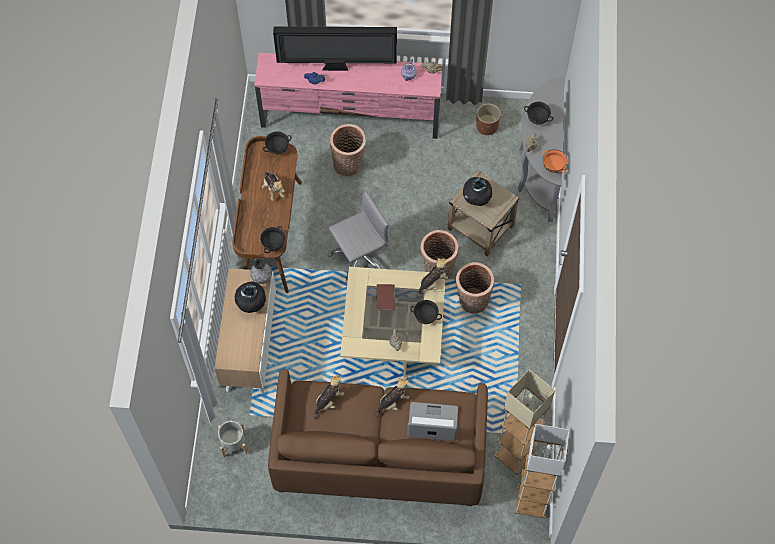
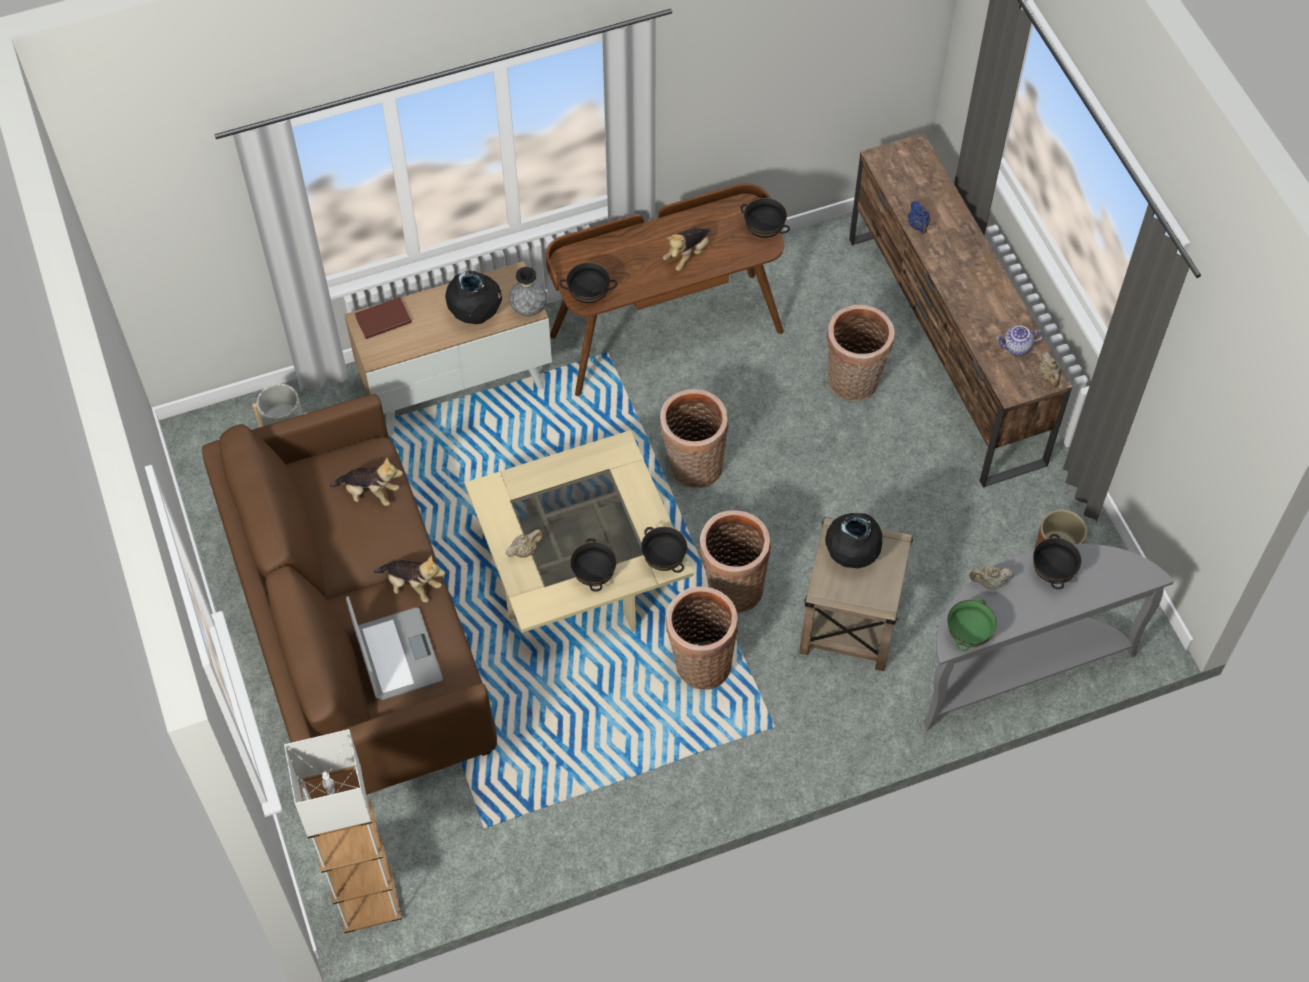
camera: 65 degrees right, 5 degrees down
pink tv stand [254,53,442,139] -> brown tv stand [849,133,1072,488]
television [273,26,397,71] -> none
grey office chair [328,190,389,284] -> basket [660,389,729,488]
brown book [376,284,395,311] -> brown book moved to [355,297,412,339]
plush toy [417,258,448,298] -> black bowl [641,527,687,573]
beige floor lamp [494,369,555,475] -> none
orange bowl [543,150,567,173] -> green bowl [947,598,997,652]

